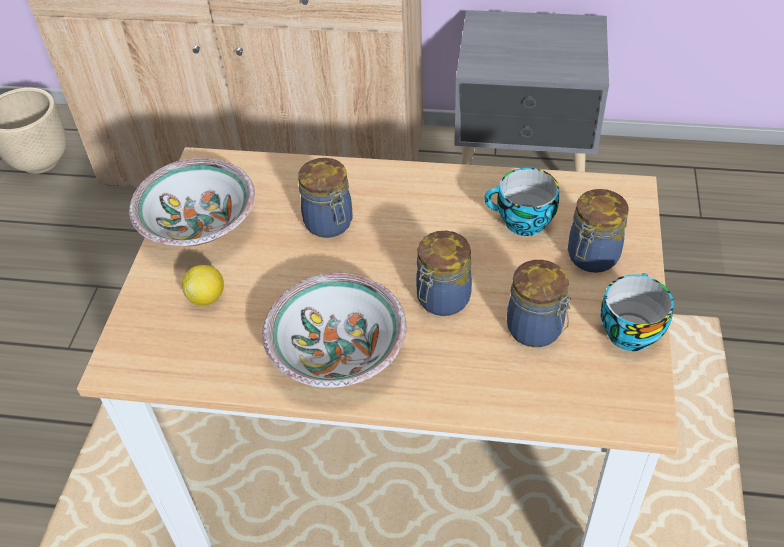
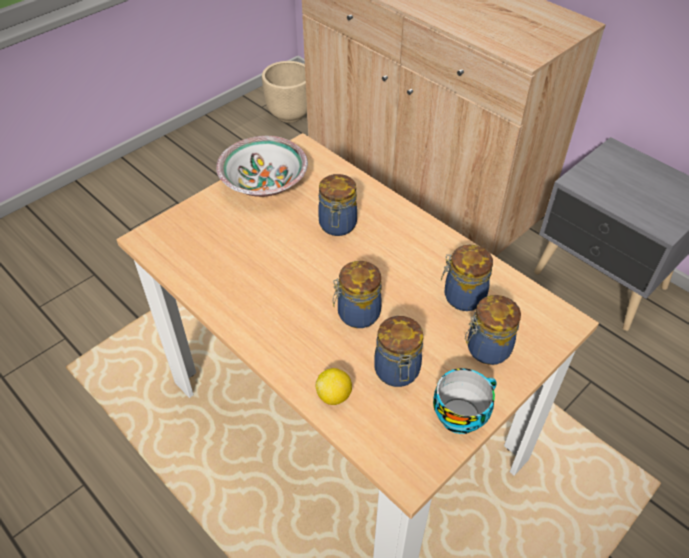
camera: 35 degrees right, 0 degrees up
lemon [182,265,224,306] -> lemon moved to [315,368,352,405]
bowl [262,272,407,388] -> none
cup [484,168,559,236] -> jar [441,245,493,311]

